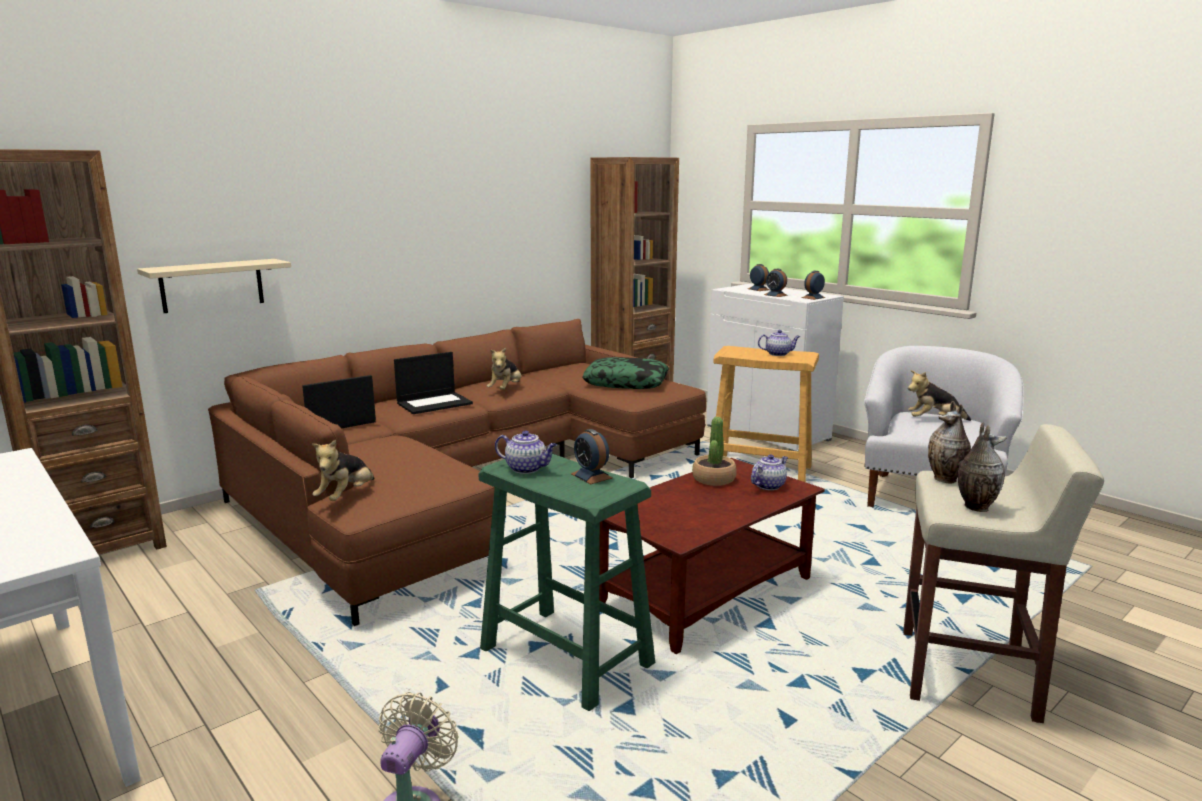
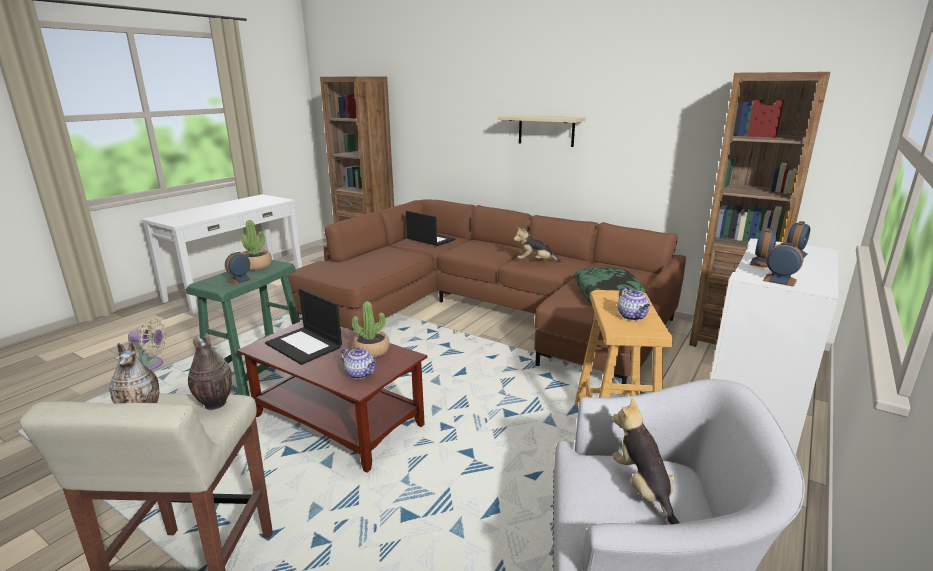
camera: 75 degrees right, 5 degrees up
beige shelf [137,259,291,313] -> beige shelf moved to [498,115,586,147]
plush toy [312,439,374,501] -> none
laptop [394,352,473,414] -> laptop moved to [265,288,342,365]
teapot [495,430,557,474] -> potted plant [241,220,272,270]

